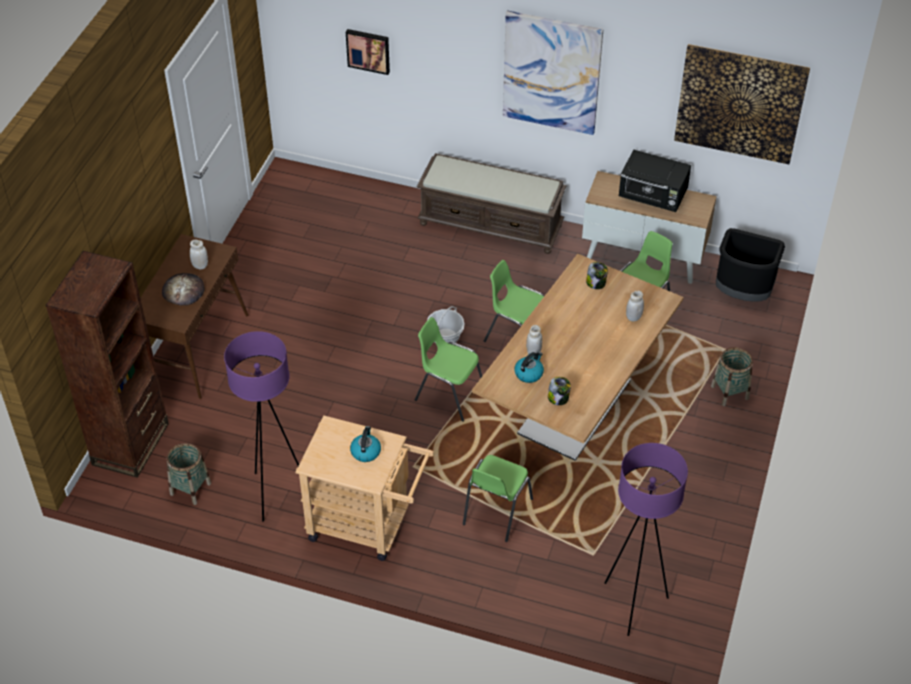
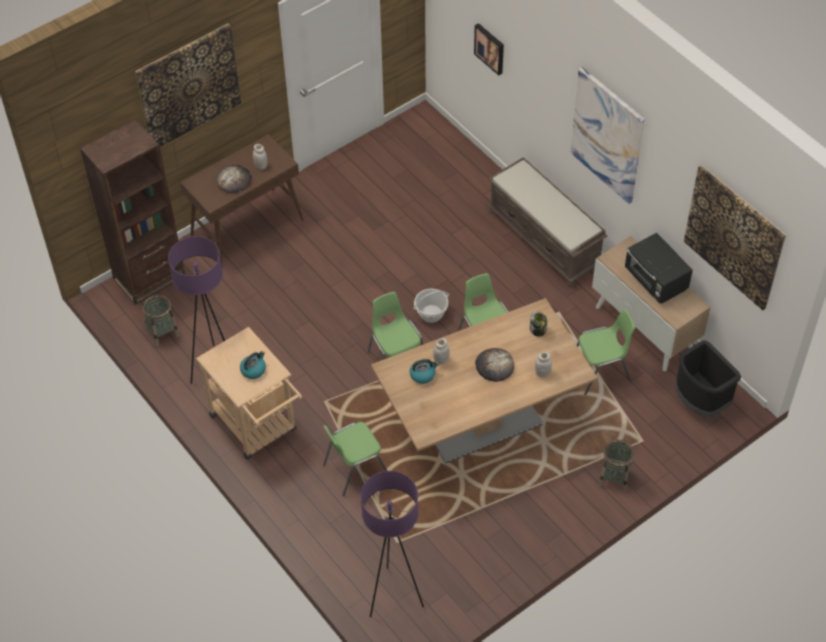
camera: 35 degrees right, 5 degrees up
jar [548,377,571,405] -> none
none -> picture [135,24,241,147]
none -> bread [475,348,514,382]

